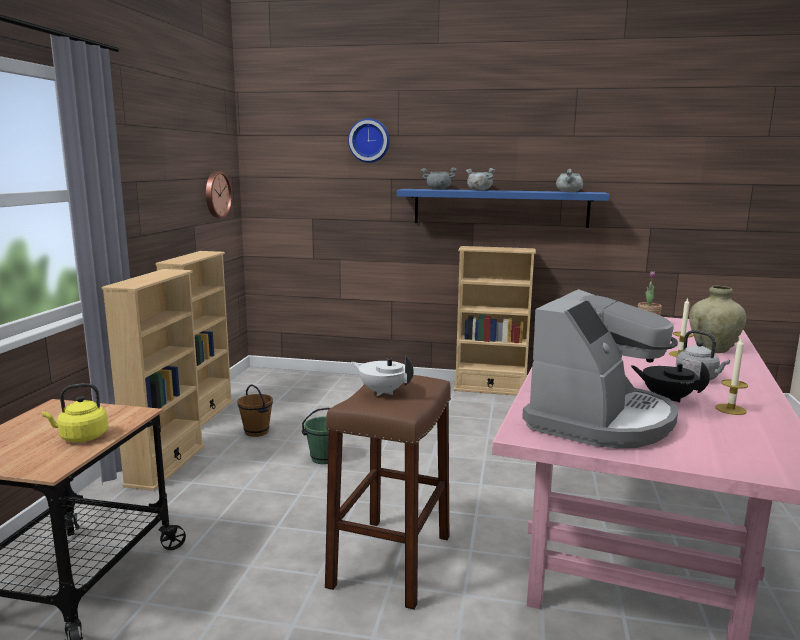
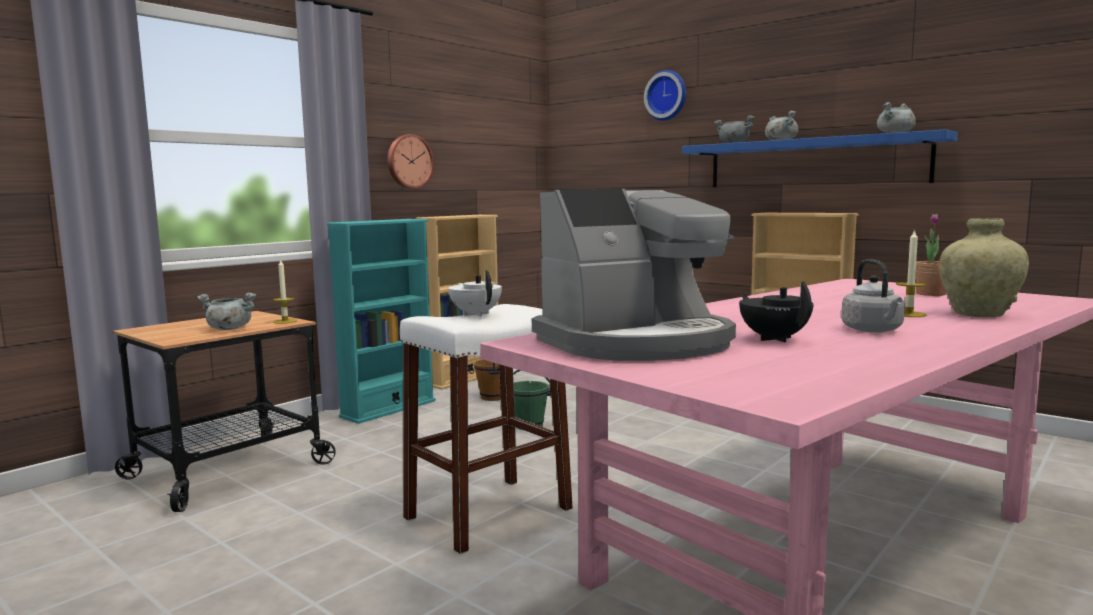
camera: 30 degrees right, 5 degrees down
yellow kettle [42,383,108,442] -> grey cooking pot [197,292,257,330]
beige bookcase [102,269,205,491] -> turquoise bookcase [327,219,436,424]
wall clock [206,172,232,218] -> wall clock moved to [388,134,434,189]
brown stool [325,375,451,610] -> white stool [400,304,573,554]
candle [716,337,748,415] -> candle moved to [273,260,298,324]

